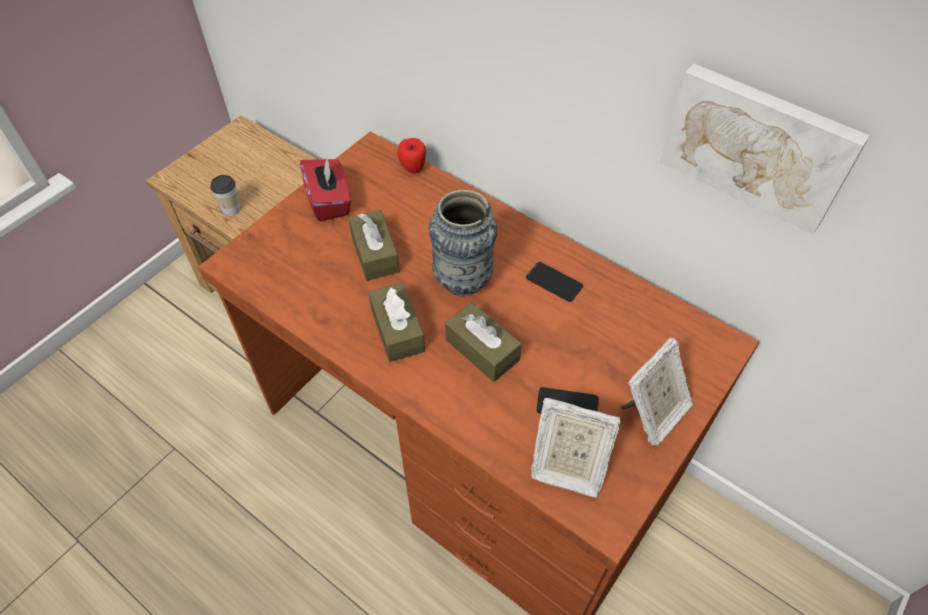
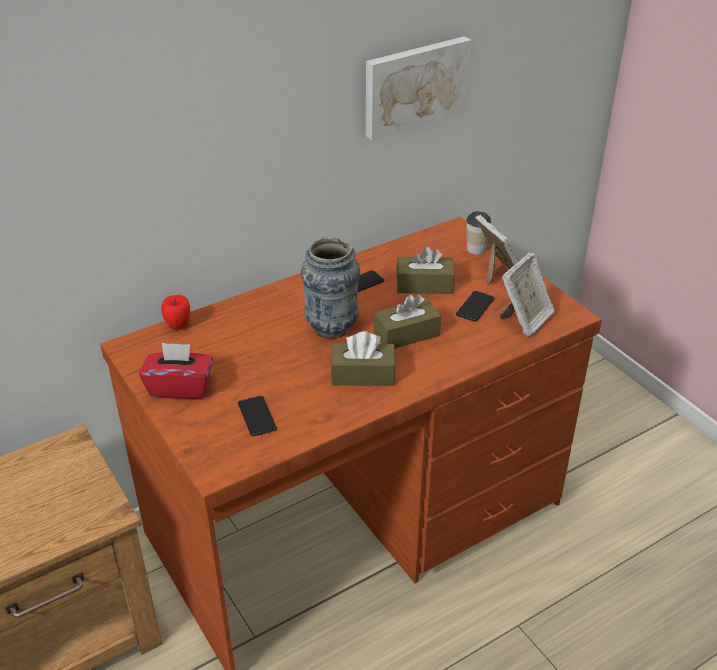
camera: 70 degrees left, 15 degrees down
cup [210,175,241,216] -> cup moved to [466,211,491,254]
brown tissue box [348,209,400,281] -> brown tissue box moved to [397,247,455,294]
none -> phone [238,396,277,436]

